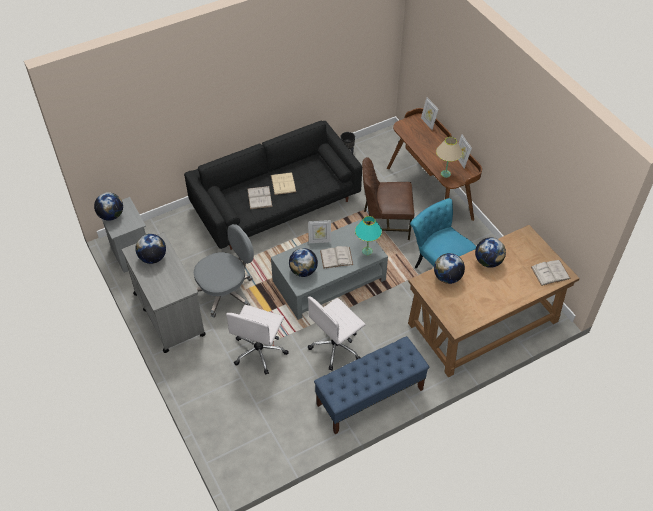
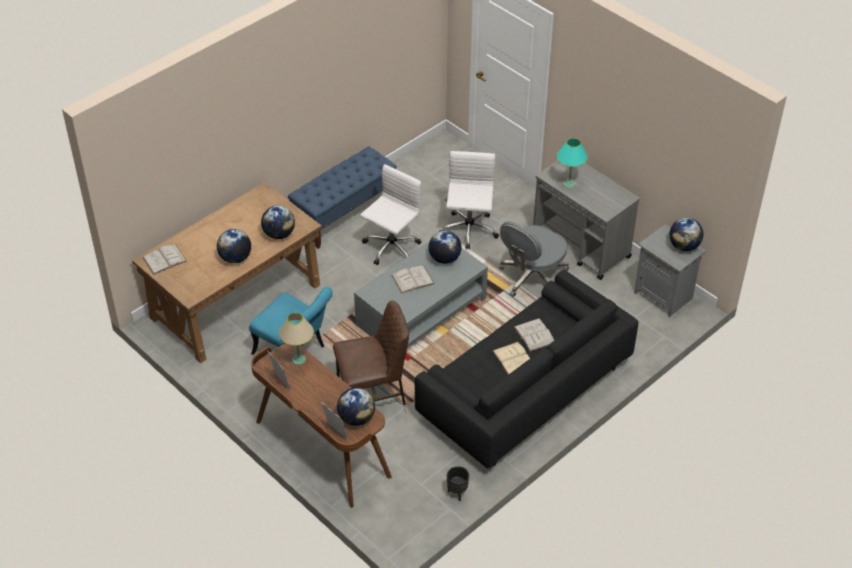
camera: 165 degrees right, 5 degrees down
globe [135,234,166,264] -> globe moved to [337,388,375,426]
picture frame [308,220,331,243] -> none
turquoise table lamp [355,216,382,255] -> turquoise table lamp moved to [557,138,588,188]

